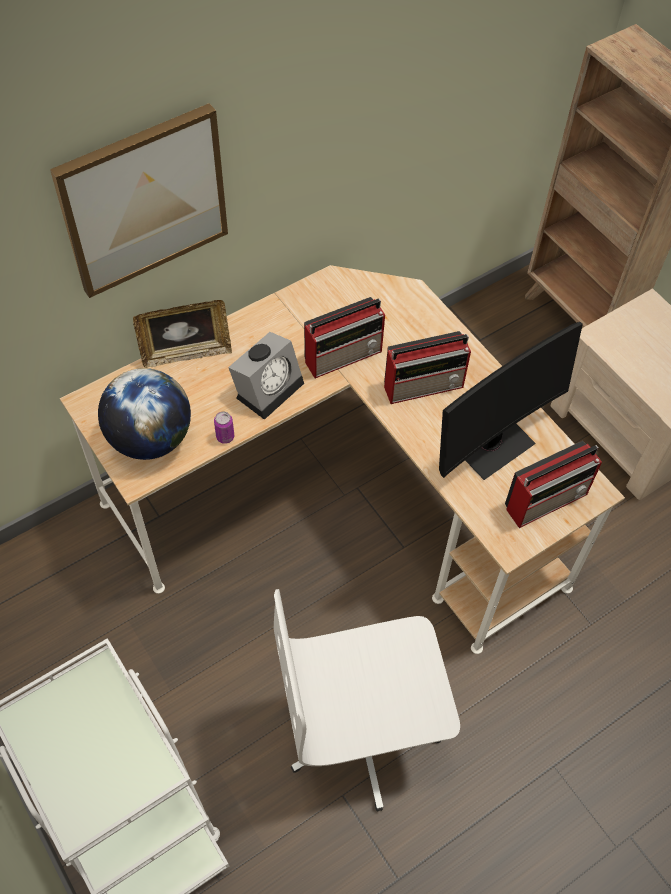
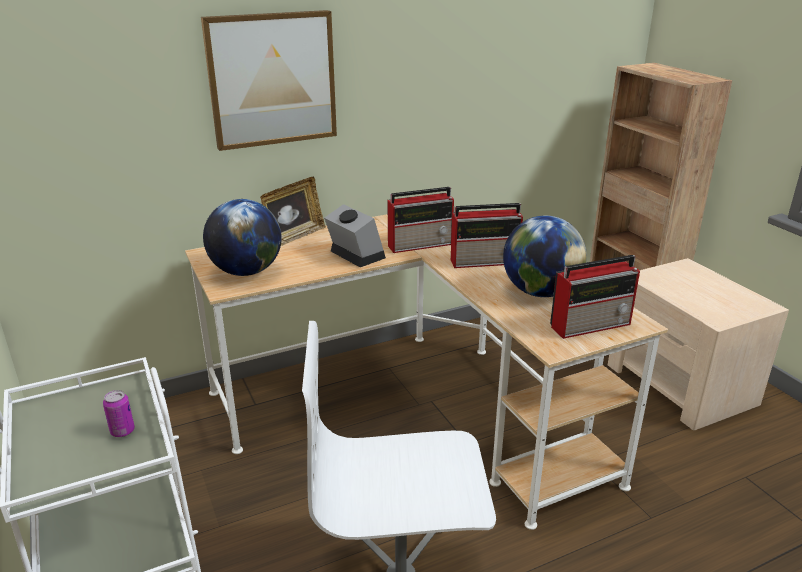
camera: 10 degrees right, 30 degrees down
picture frame [133,300,232,368] -> picture frame turned 45 degrees counterclockwise [260,177,326,246]
can [214,411,234,444] -> can moved to [103,390,135,437]
alarm clock [228,332,304,420] -> alarm clock turned 90 degrees counterclockwise [324,204,386,267]
monitor [439,322,583,480] -> globe [503,215,587,297]

